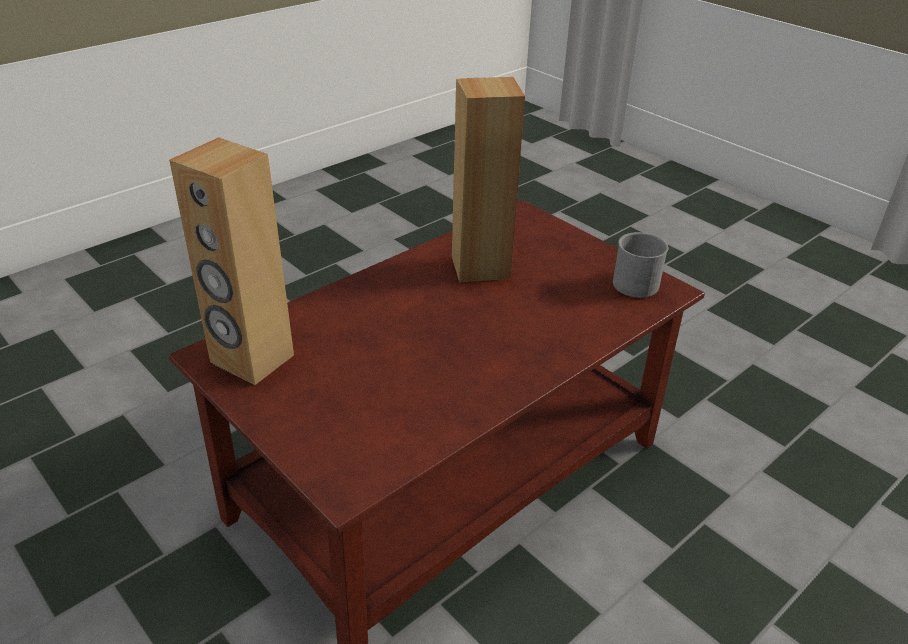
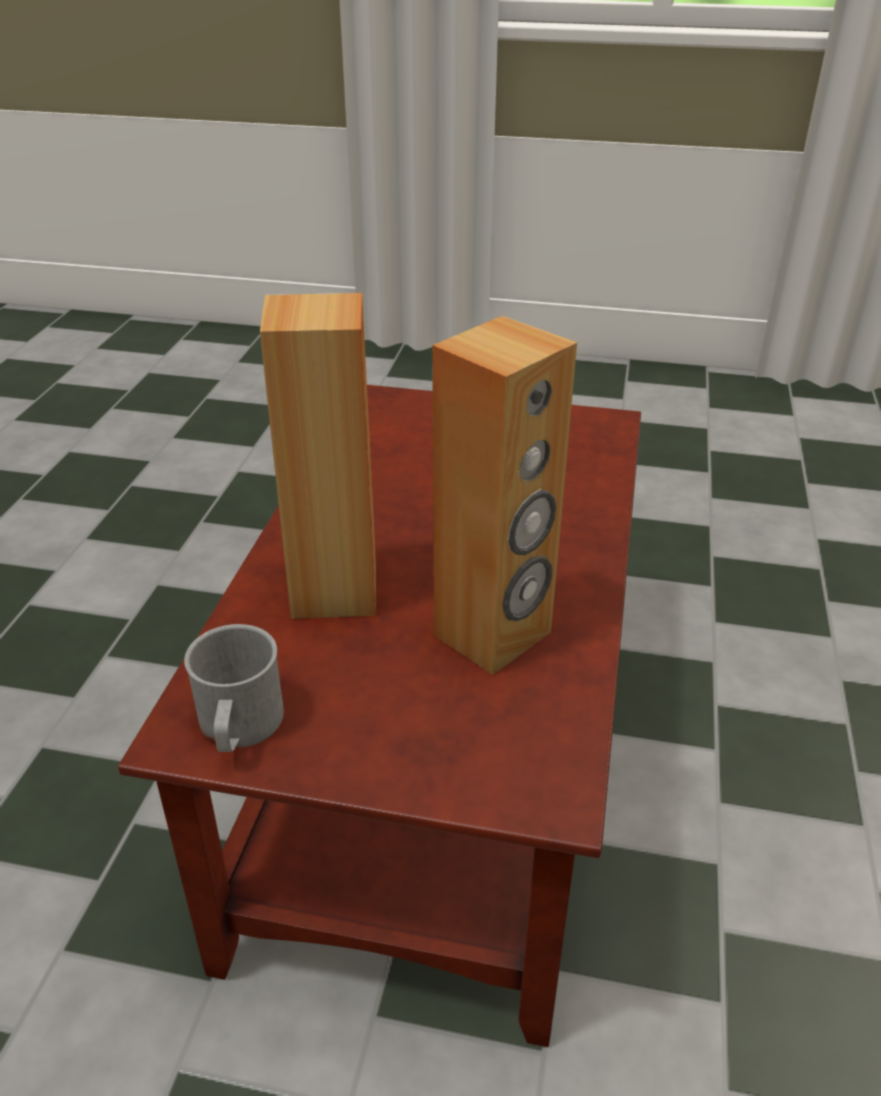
camera: 145 degrees right, 0 degrees up
brown speaker [169,137,294,385] -> brown speaker moved to [260,293,376,619]

